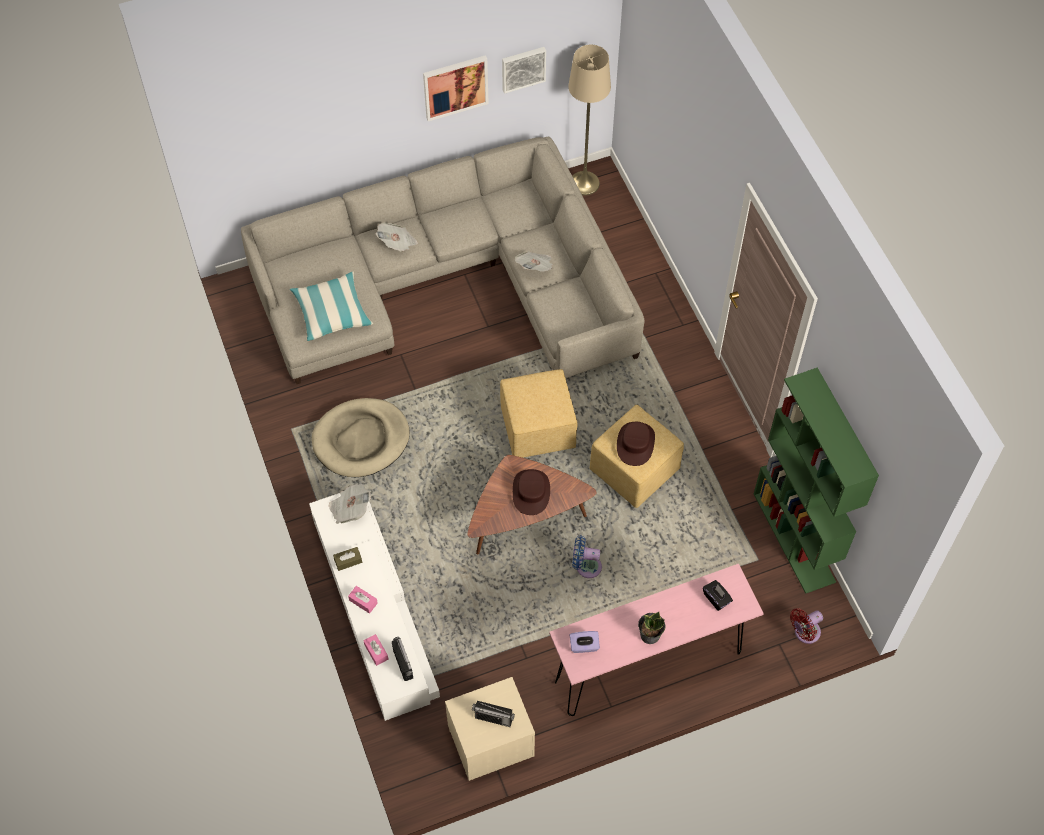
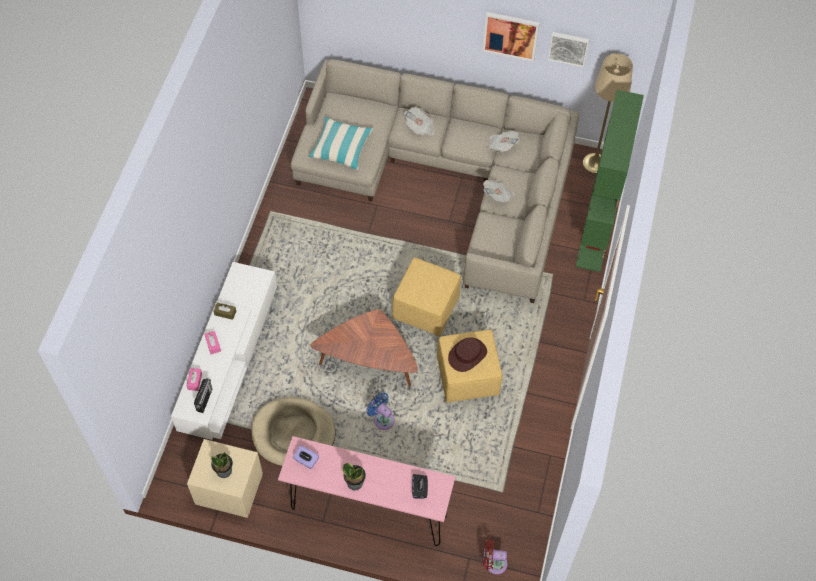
camera: 35 degrees right, 0 degrees up
beige dog bed [312,398,410,477] -> beige dog bed moved to [251,397,335,466]
newspaper [328,484,371,524] -> newspaper moved to [488,131,519,152]
radio [472,701,515,727] -> potted plant [211,452,233,478]
brown hat [513,469,550,515] -> none
green bookcase [754,368,879,594] -> green bookcase moved to [575,90,644,272]

